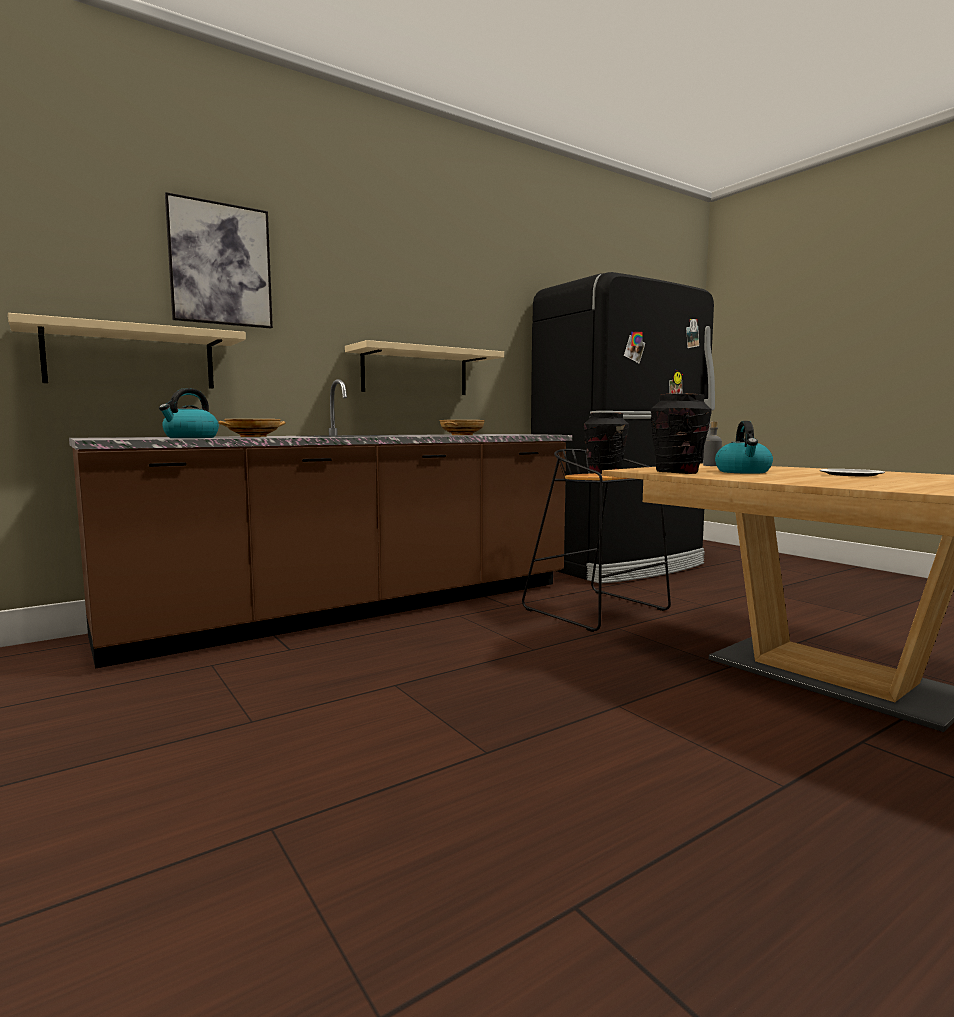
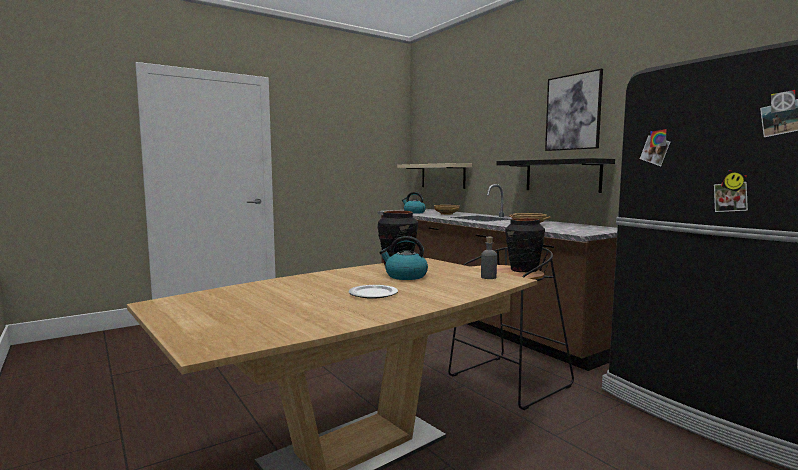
camera: 90 degrees right, 0 degrees up
picture [165,192,273,329] -> picture moved to [545,69,603,151]
beige shelf [345,340,504,395] -> black shelf [497,158,615,193]

